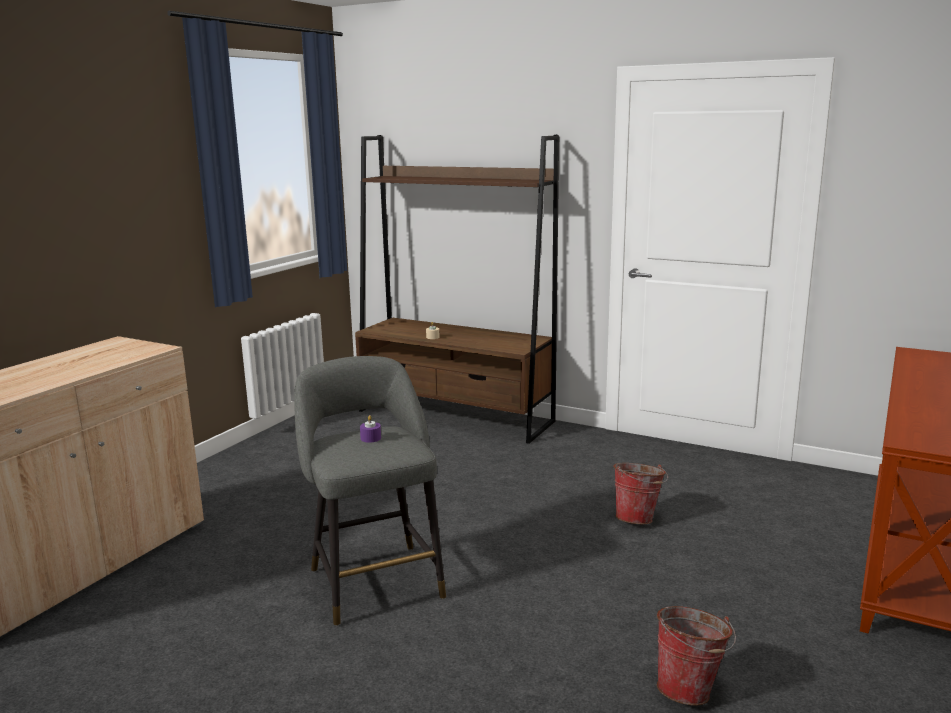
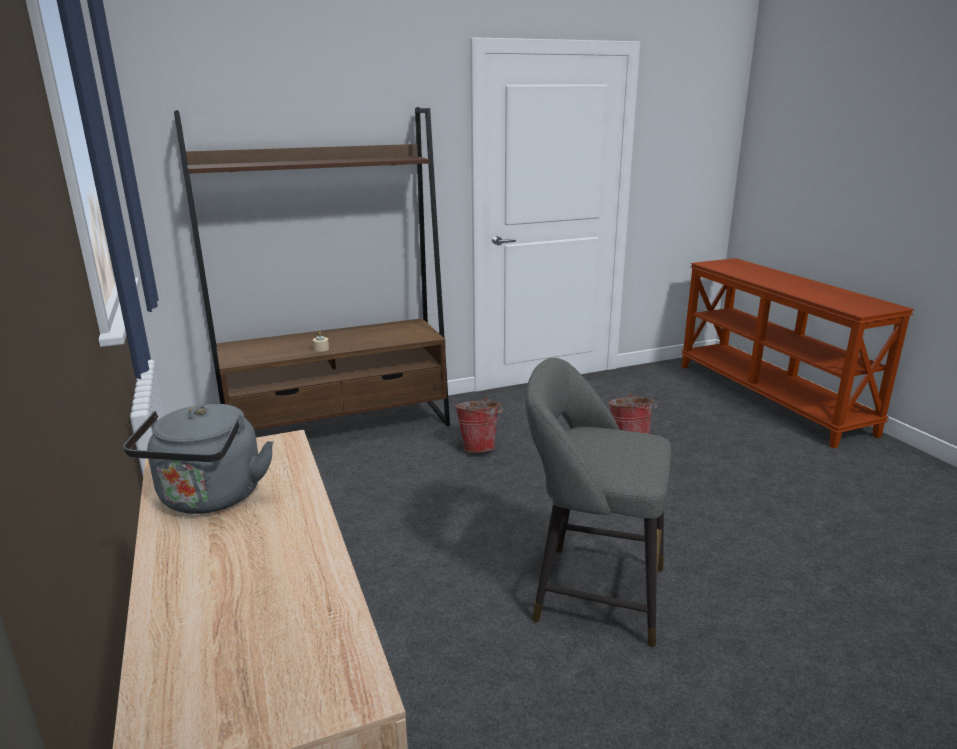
camera: 50 degrees left, 5 degrees up
purple candle [360,415,381,443] -> none
bucket [657,606,736,706] -> bucket moved to [455,397,503,453]
none -> grey kettle [123,404,273,514]

